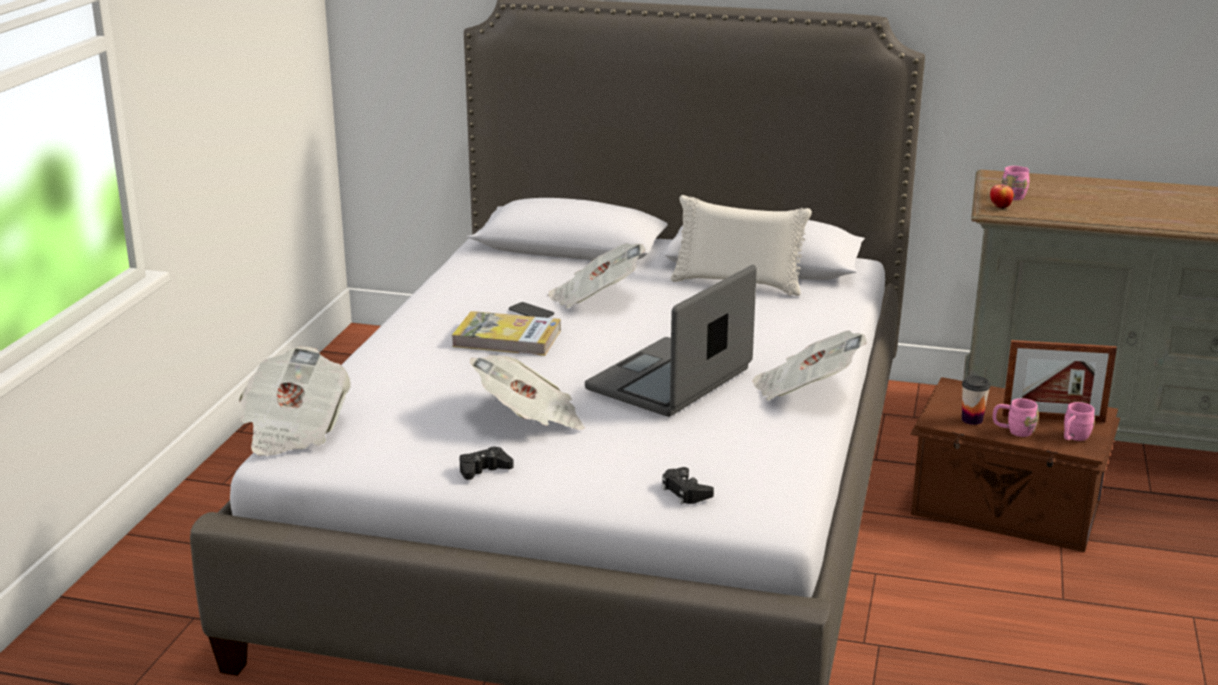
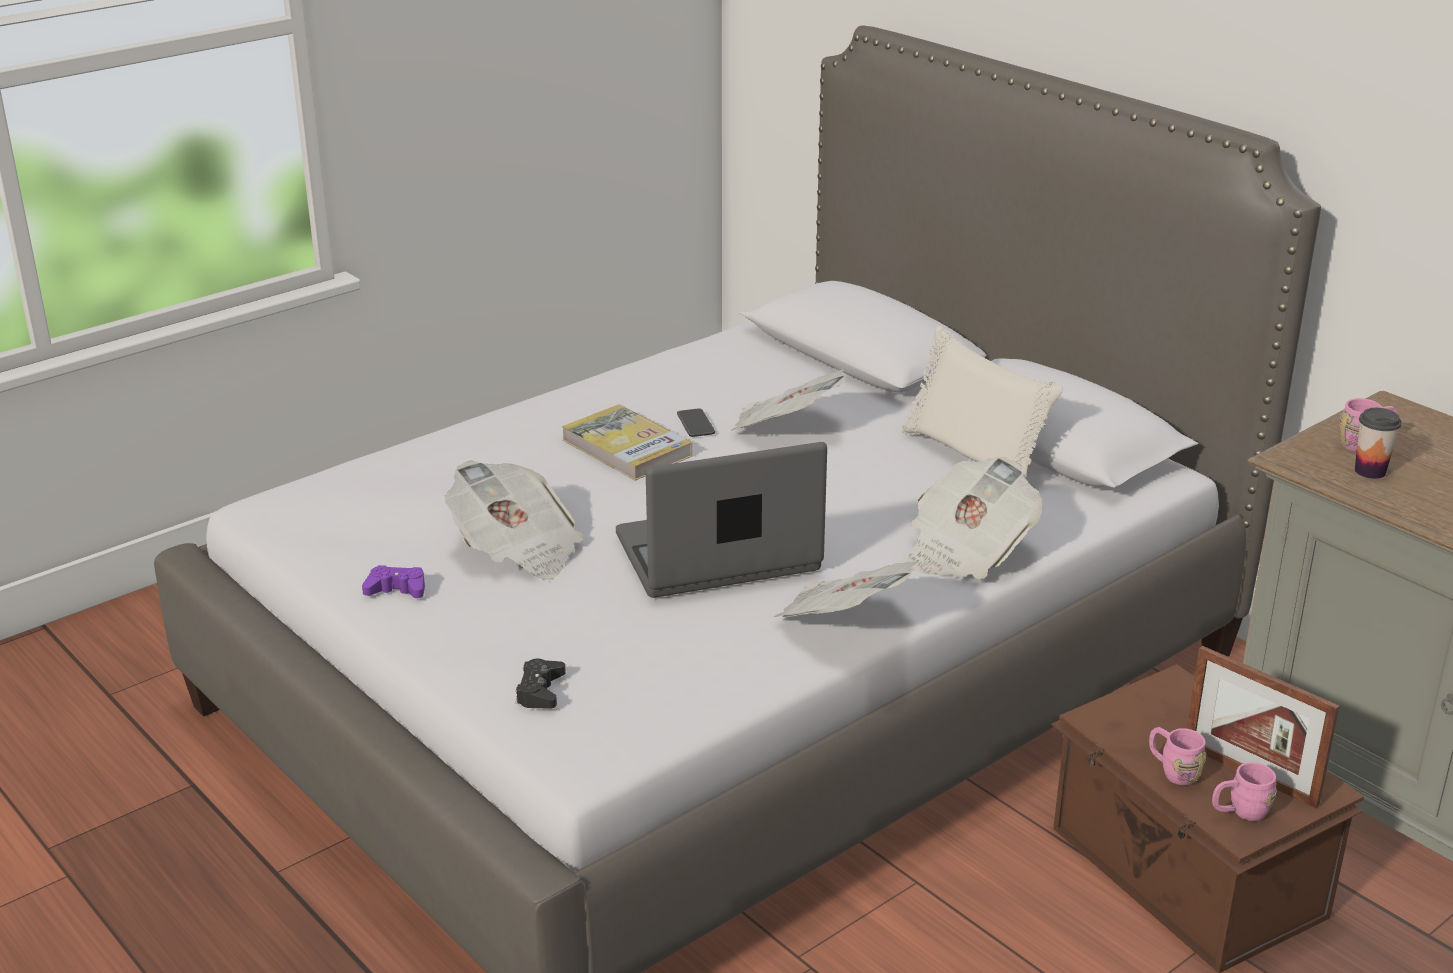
camera: 35 degrees right, 5 degrees up
newspaper [239,346,351,456] -> newspaper moved to [906,457,1042,579]
black game controller [459,447,514,480] -> purple game controller [362,565,425,598]
cup [962,376,990,425] -> cup moved to [1355,408,1402,479]
apple [990,185,1014,209] -> none

